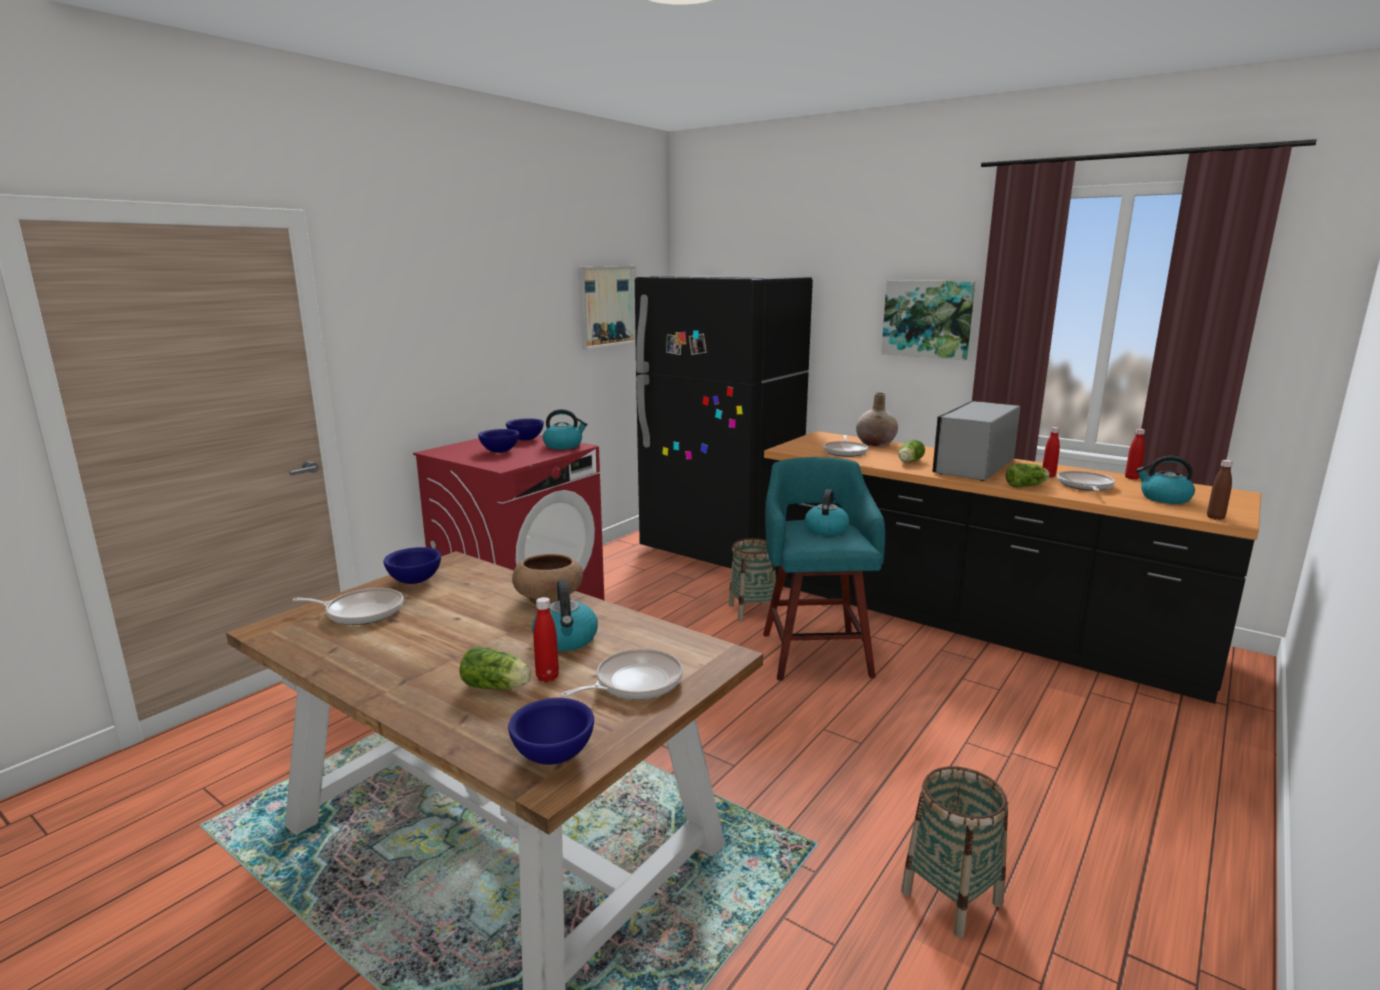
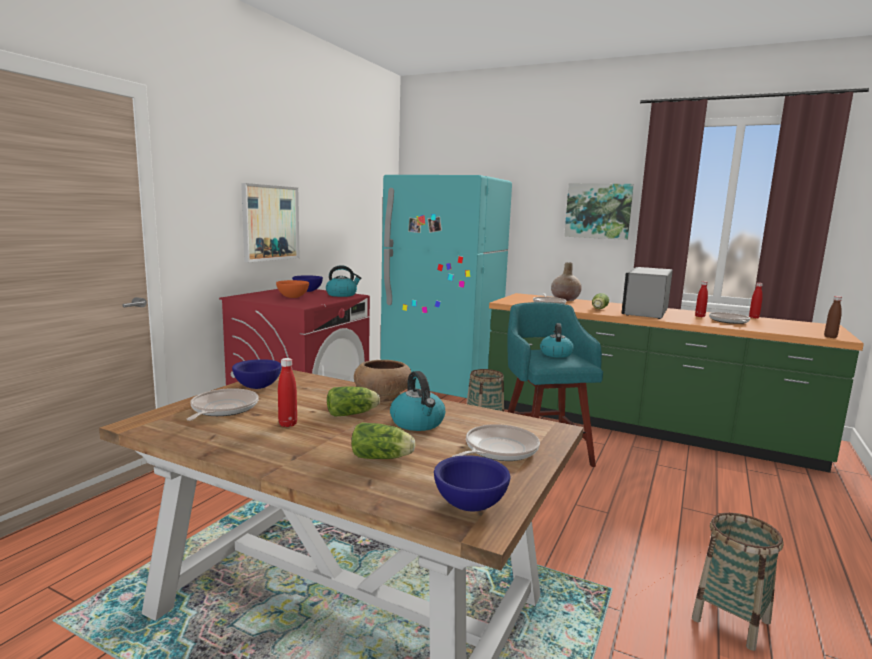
camera: 10 degrees left, 5 degrees down
frying pan [292,588,404,625] -> frying pan turned 75 degrees counterclockwise [187,388,259,421]
blue bowl [478,429,519,453] -> orange bowl [276,280,309,298]
red bottle [534,597,559,682] -> red bottle moved to [278,358,297,427]
picture [579,266,636,350] -> picture moved to [241,183,300,262]
black fridge [635,275,813,569] -> turquoise fridge [380,175,512,398]
black counter [764,431,1261,704] -> green counter [488,293,864,473]
lettuce [1006,464,1050,487] -> lettuce moved to [327,386,380,417]
kettle [1136,456,1195,504] -> none

